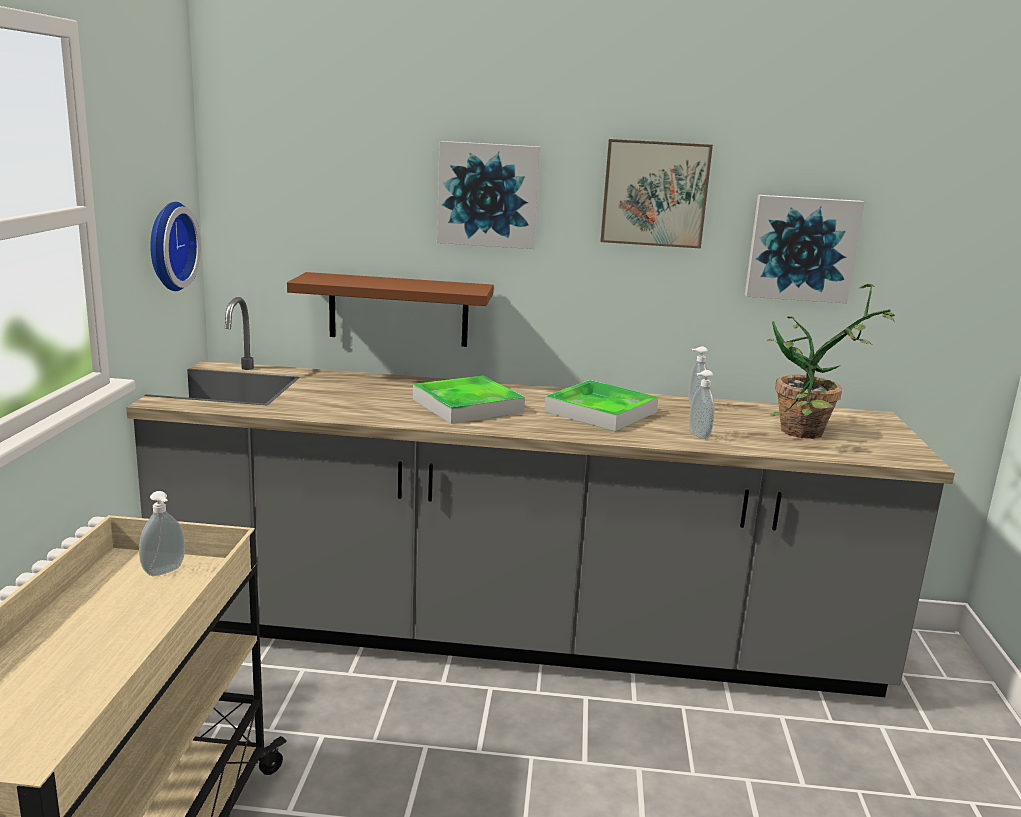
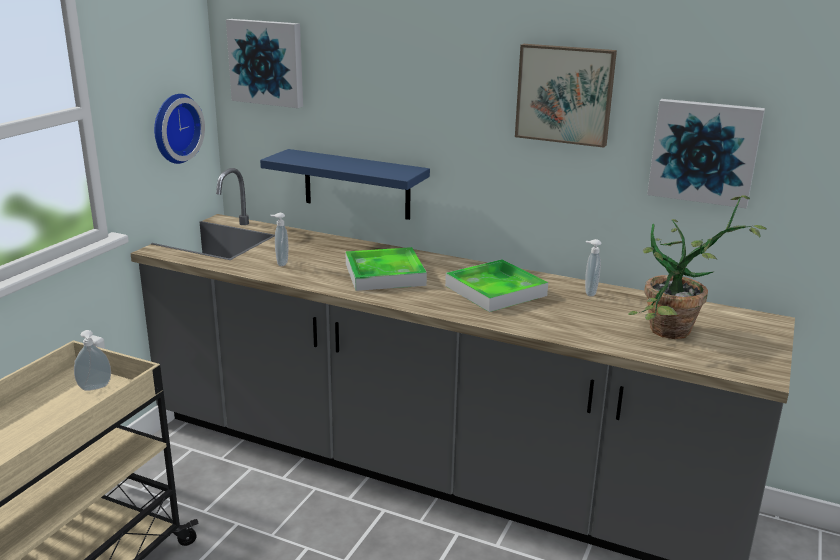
camera: 20 degrees right, 5 degrees up
brown shelf [287,272,494,347] -> blue shelf [260,149,430,220]
picture [437,141,541,249] -> picture moved to [226,19,303,108]
soap dispenser [689,370,715,439] -> soap dispenser moved to [270,213,289,266]

